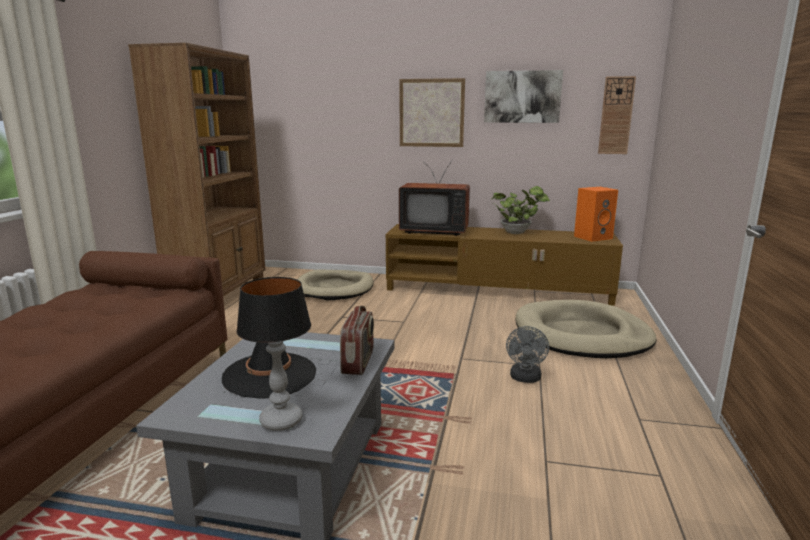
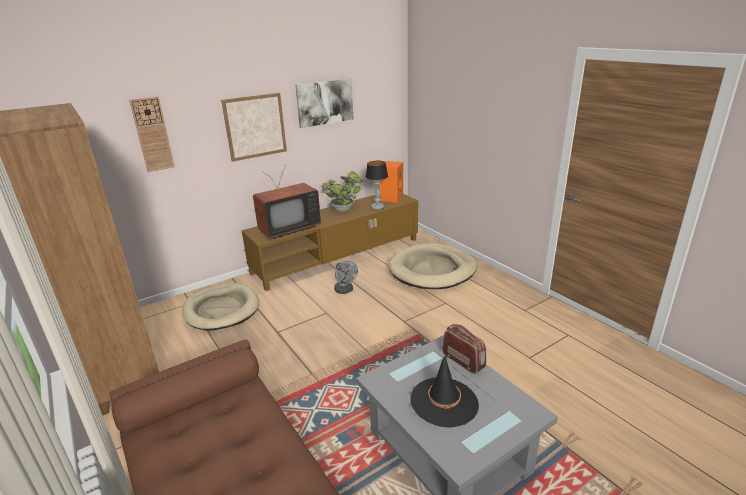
camera: 45 degrees left, 10 degrees up
table lamp [236,277,311,431] -> table lamp moved to [365,161,388,210]
grey fan [506,326,549,383] -> grey fan moved to [334,261,358,294]
wall clock [598,76,636,154] -> wall clock moved to [129,97,175,172]

